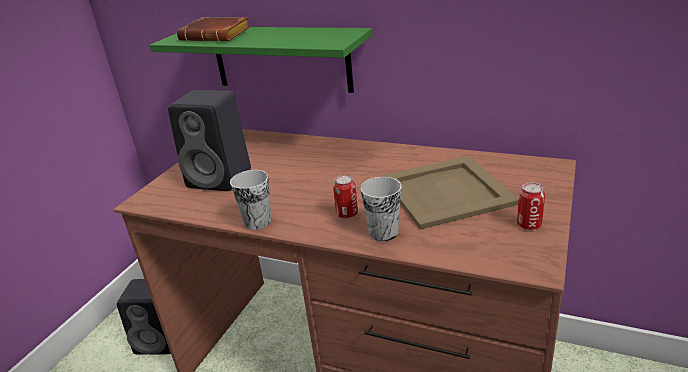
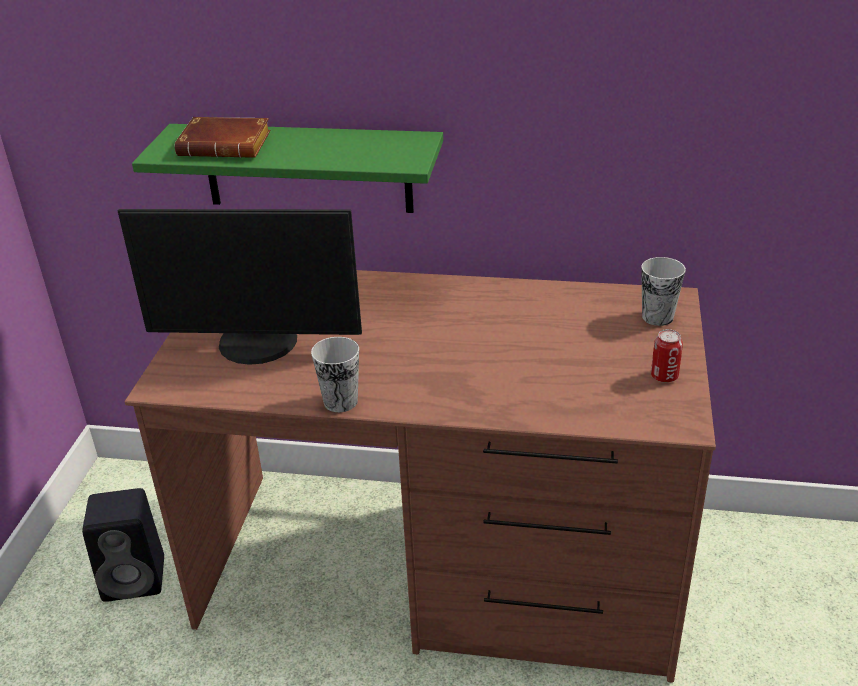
camera: 15 degrees left, 5 degrees up
black speaker [168,90,251,191] -> monitor [118,209,362,365]
can [333,175,358,218] -> none
cup [360,177,401,241] -> cup moved to [641,257,686,326]
beige tray [382,156,519,230] -> none

